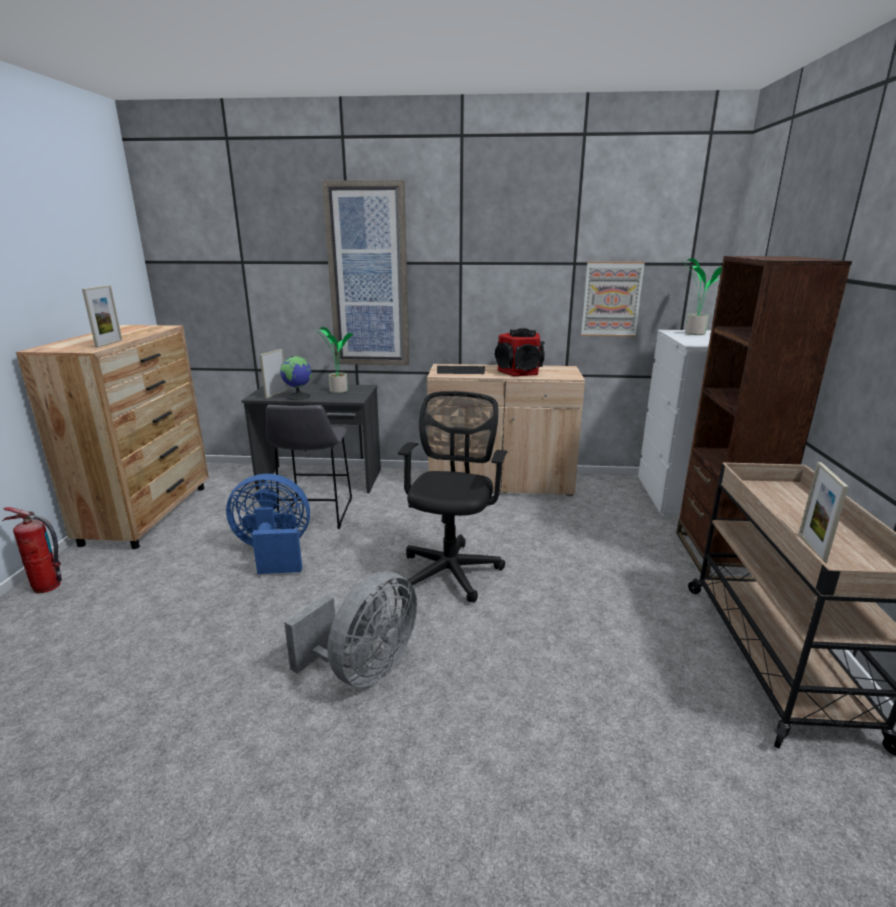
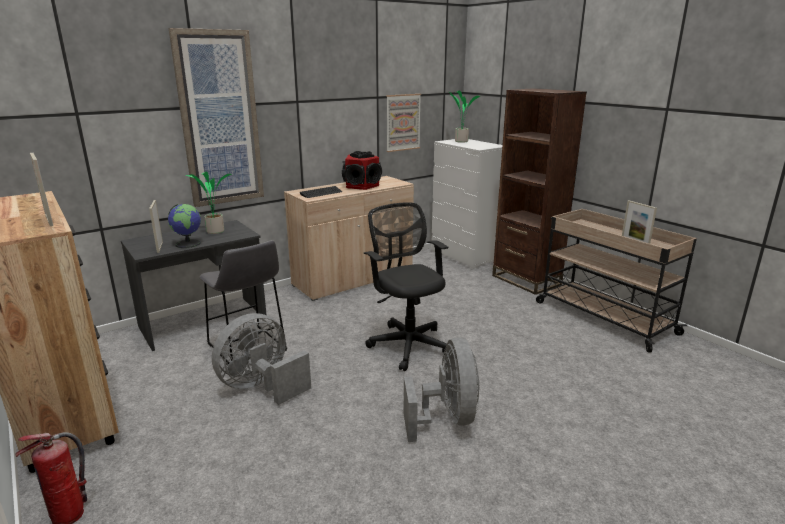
camera: 40 degrees left, 0 degrees up
blue fan [226,474,310,574] -> grey fan [212,313,311,405]

